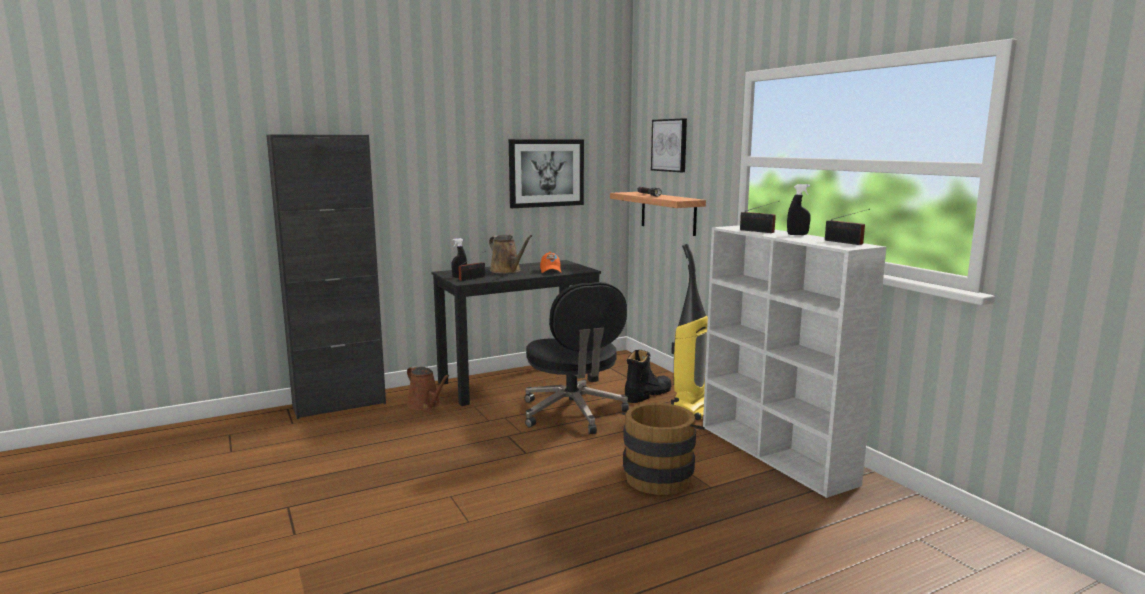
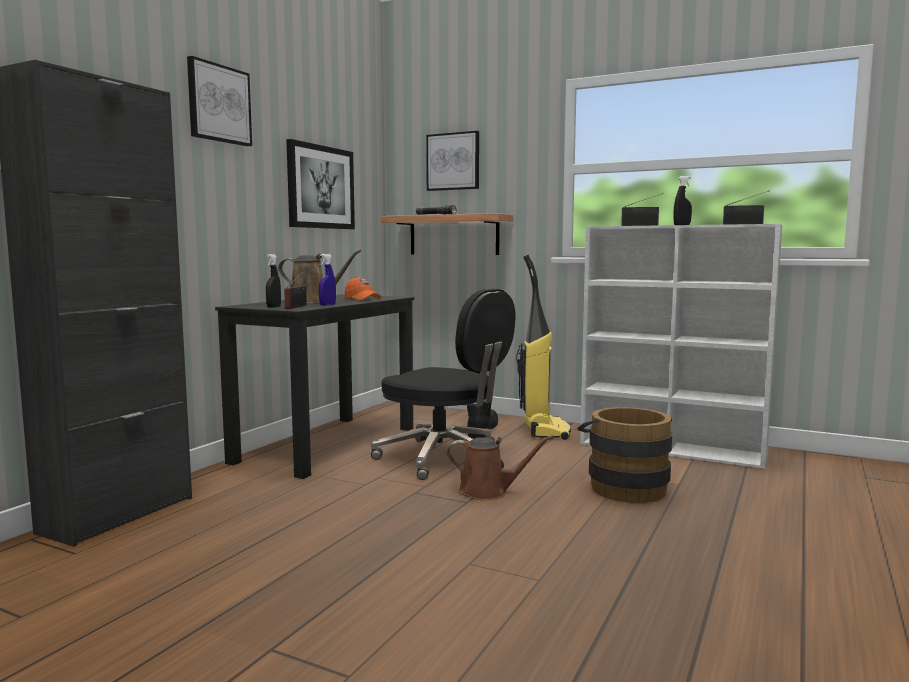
camera: 35 degrees left, 5 degrees down
brown watering can [407,366,450,410] -> brown watering can moved to [447,435,553,500]
none -> picture [187,56,252,146]
none -> blue spray bottle [319,254,336,305]

